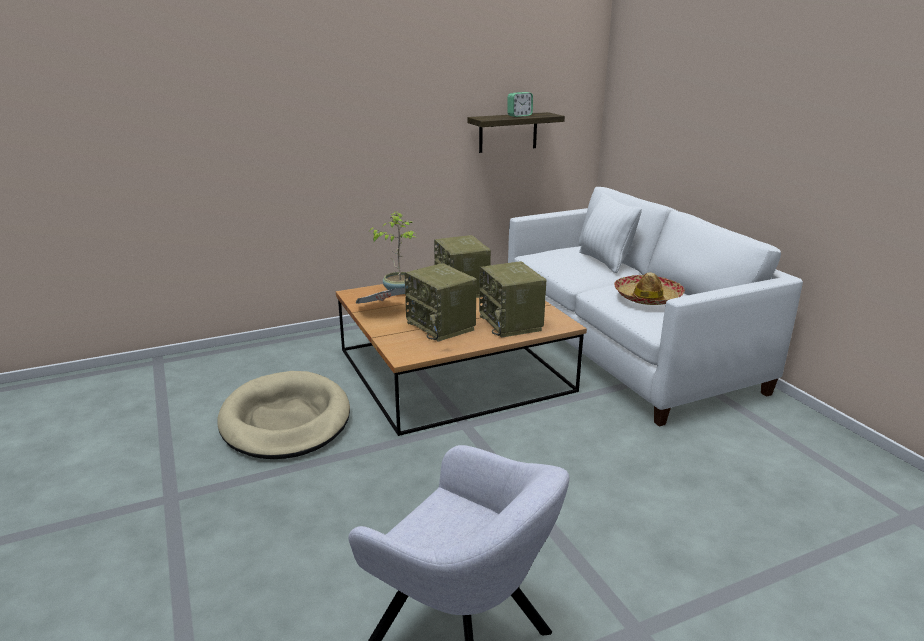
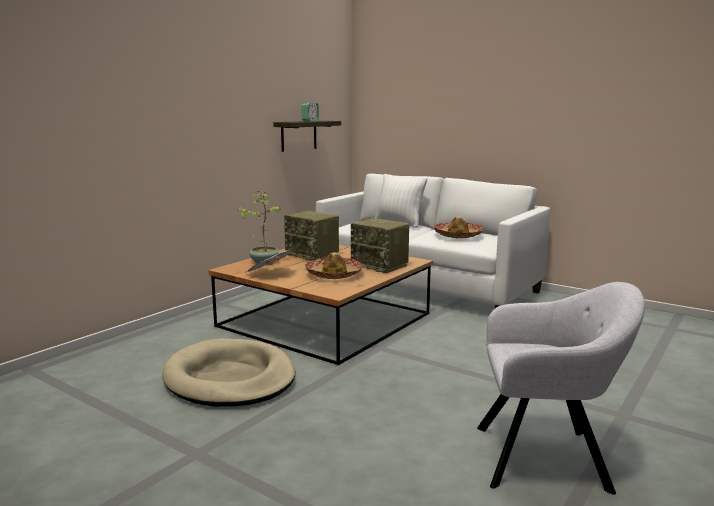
camera: 30 degrees left, 10 degrees down
radio [405,263,477,342] -> hat [305,252,363,279]

